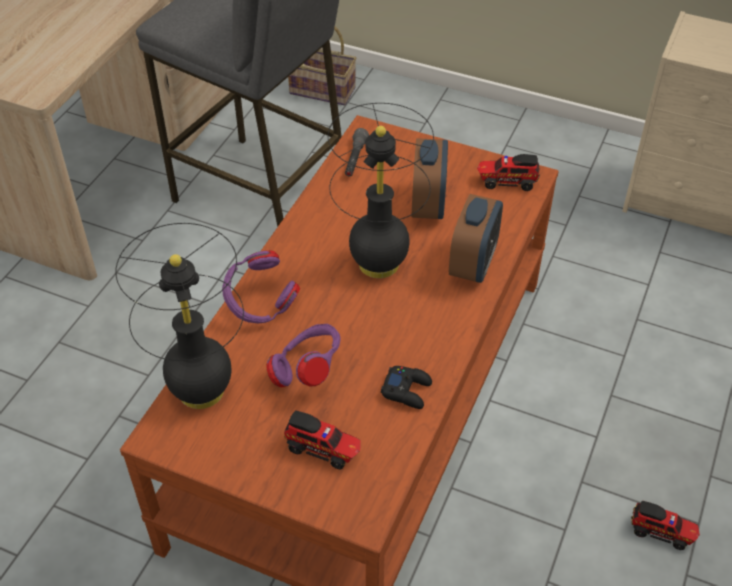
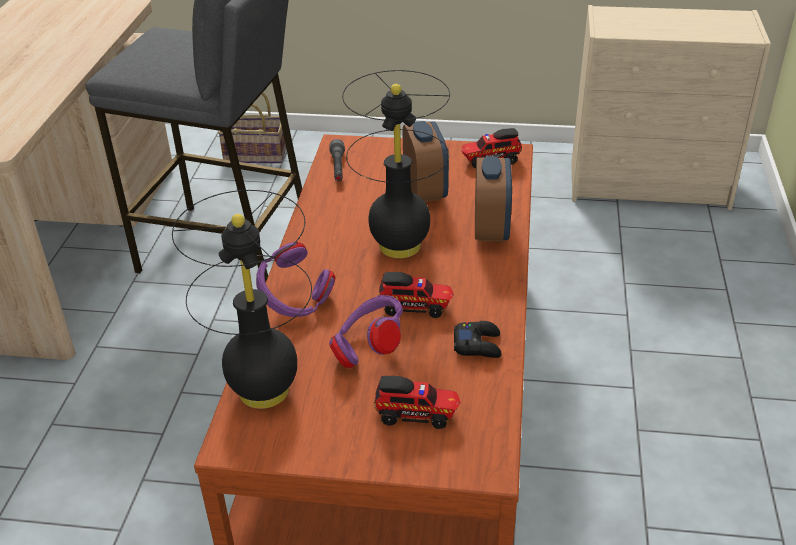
camera: 15 degrees left, 10 degrees down
toy truck [631,501,700,550] -> toy truck moved to [378,272,454,318]

